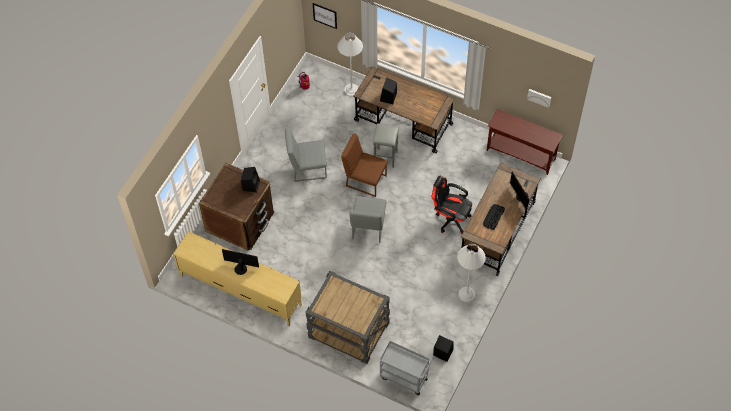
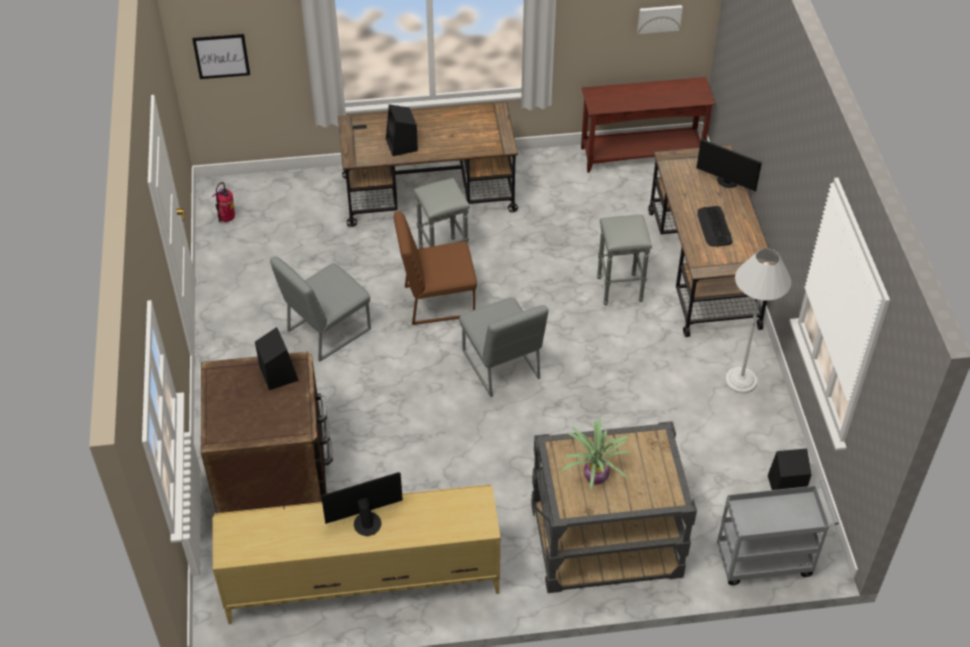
camera: 35 degrees left, 10 degrees down
white floor lamp [338,33,363,96] -> none
black office chair [432,175,472,234] -> grey stool [597,214,652,305]
none -> potted plant [561,418,631,490]

